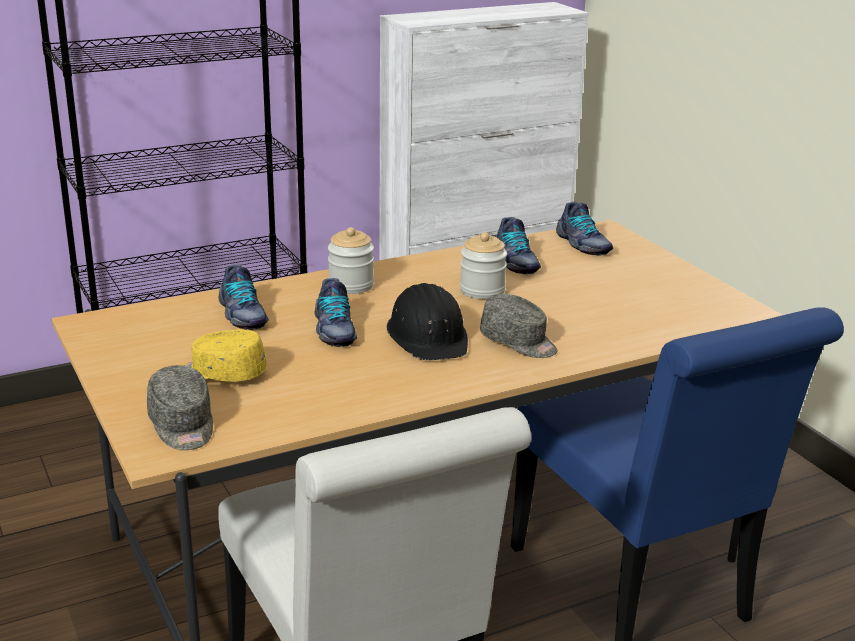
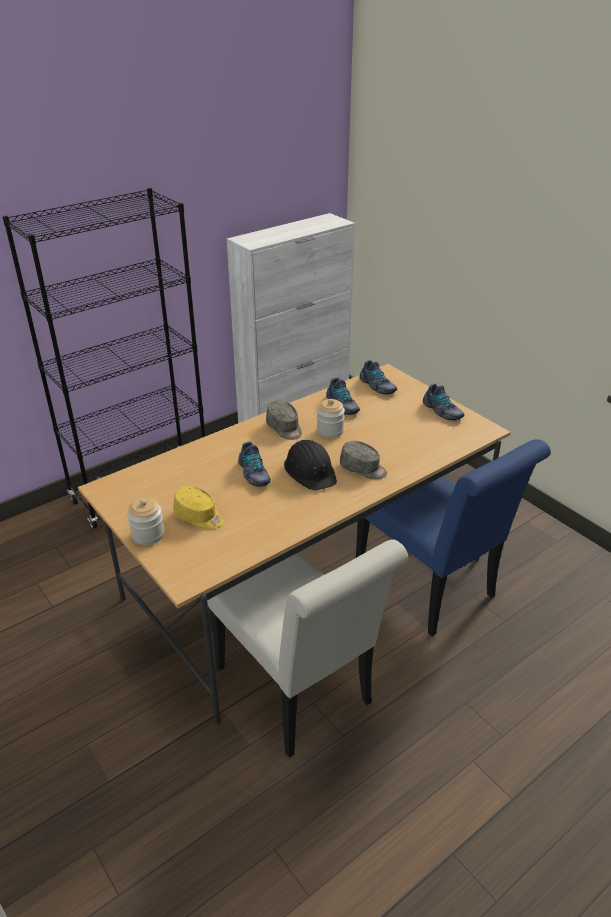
camera: 10 degrees left, 10 degrees up
grey cap [147,365,213,450] -> grey cap moved to [266,400,302,440]
yellow cap [182,329,267,382] -> yellow cap turned 150 degrees counterclockwise [173,486,224,529]
shoe [218,264,269,330] -> shoe moved to [423,384,465,421]
jar [328,227,374,294] -> jar moved to [127,498,165,545]

